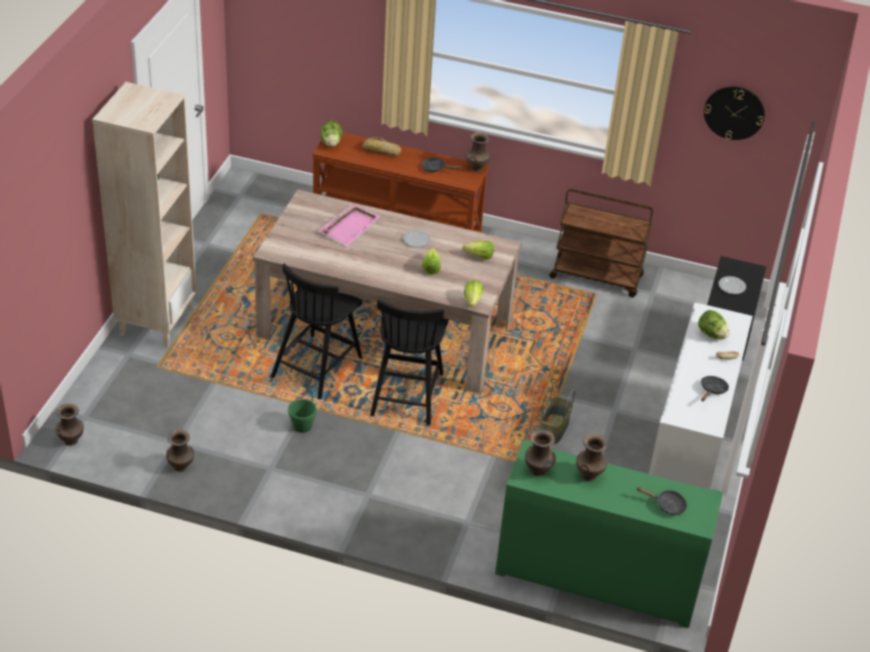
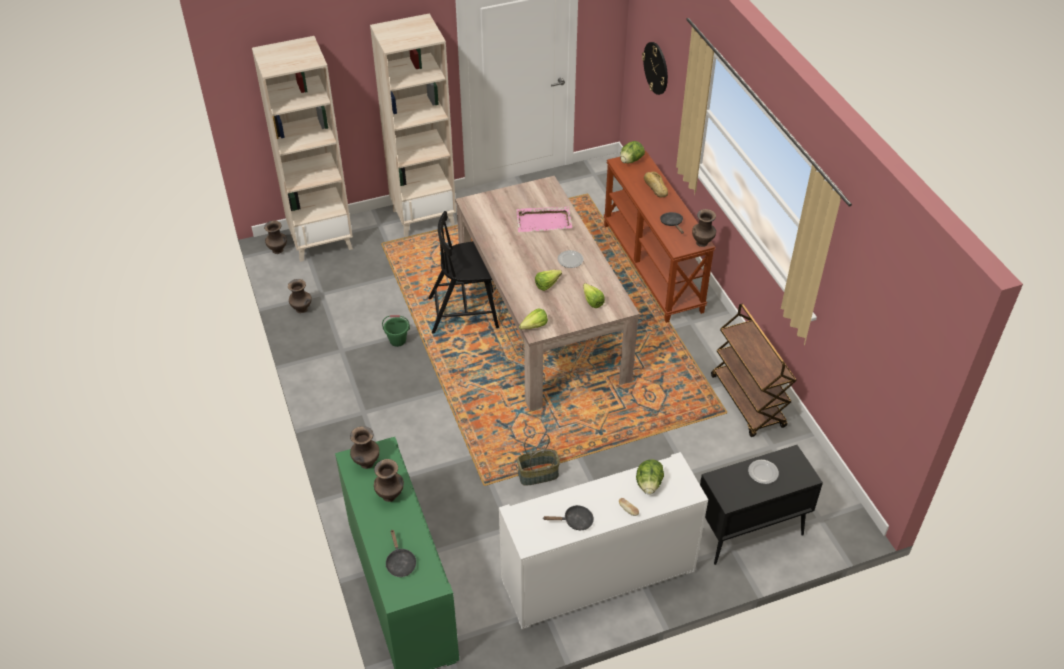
camera: 55 degrees right, 5 degrees up
black chair [370,299,449,425] -> none
wall clock [704,86,765,140] -> wall clock moved to [642,42,668,95]
none -> beige bookcase [252,36,353,262]

